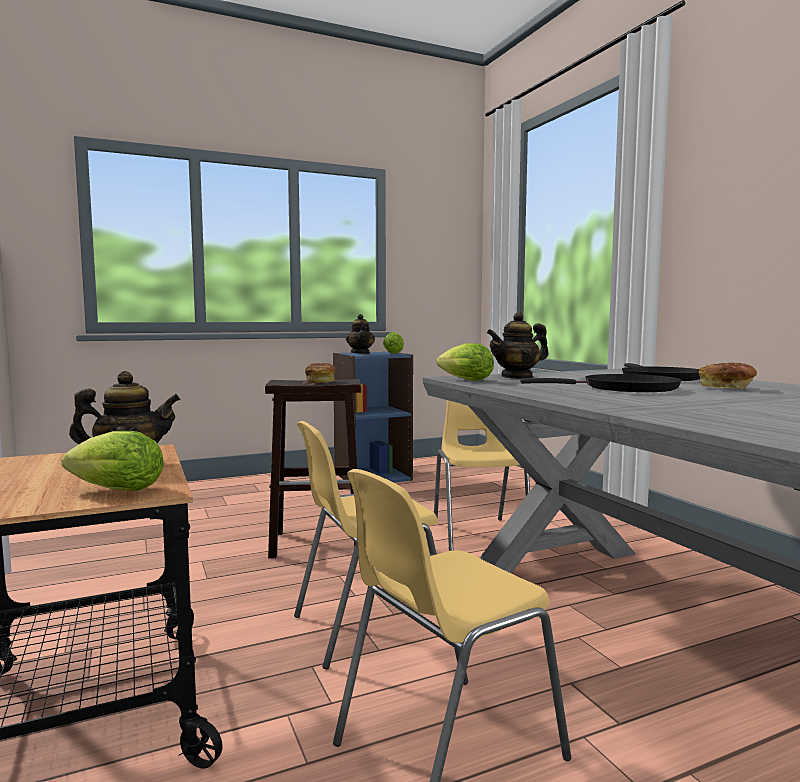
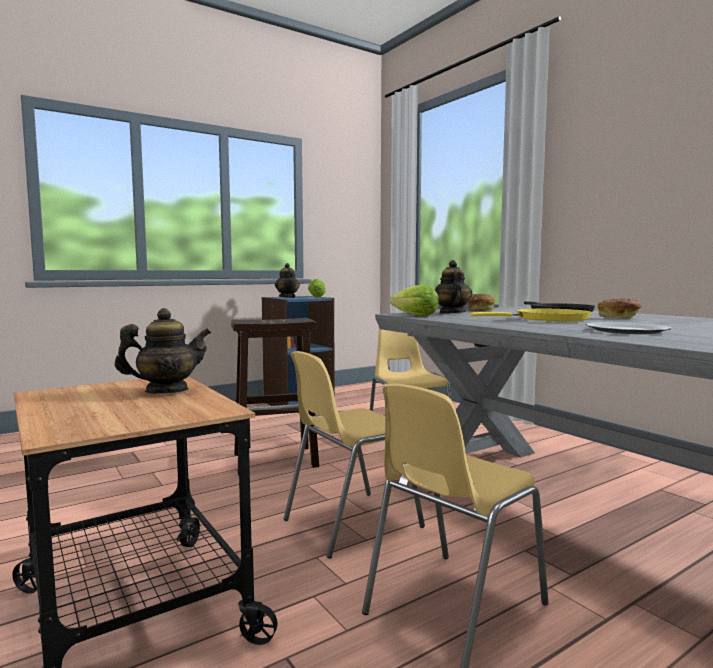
camera: 10 degrees left, 0 degrees up
lettuce [61,431,164,491] -> none
bread [305,363,336,383] -> bread moved to [468,294,495,311]
teapot [487,312,549,379] -> teapot turned 120 degrees clockwise [435,260,472,314]
black frying pan [520,374,681,392] -> yellow frying pan [470,309,591,321]
none -> plate [586,322,672,334]

